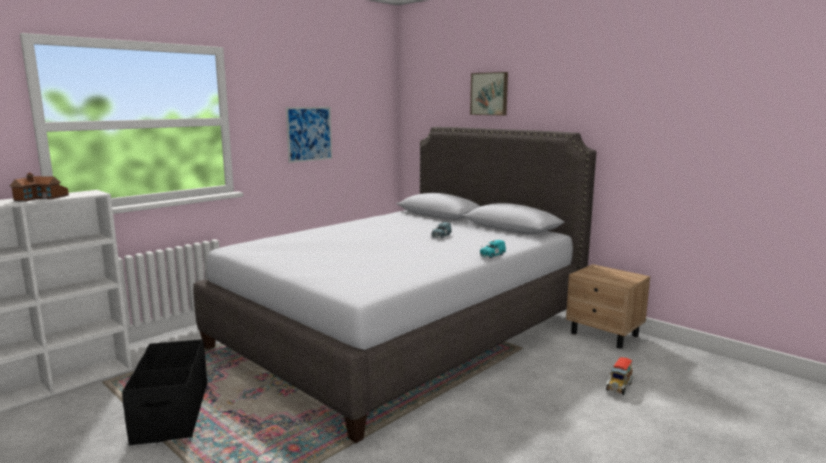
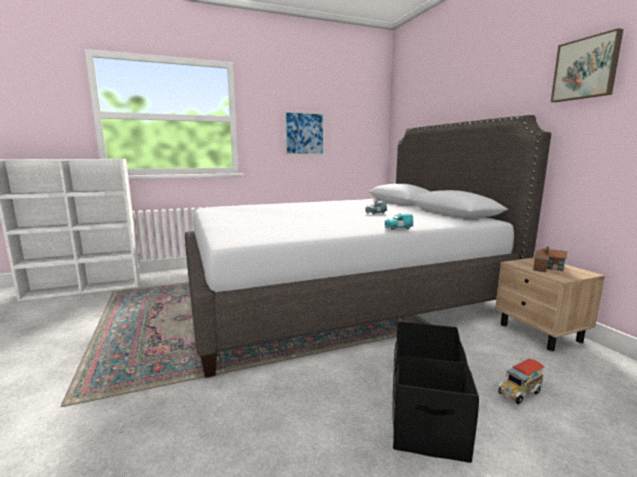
camera: 25 degrees right, 0 degrees up
toy house [10,173,69,202] -> toy house moved to [533,246,567,272]
black storage box [122,339,207,445] -> black storage box moved to [392,322,479,463]
picture [470,72,508,116] -> picture moved to [551,28,623,102]

